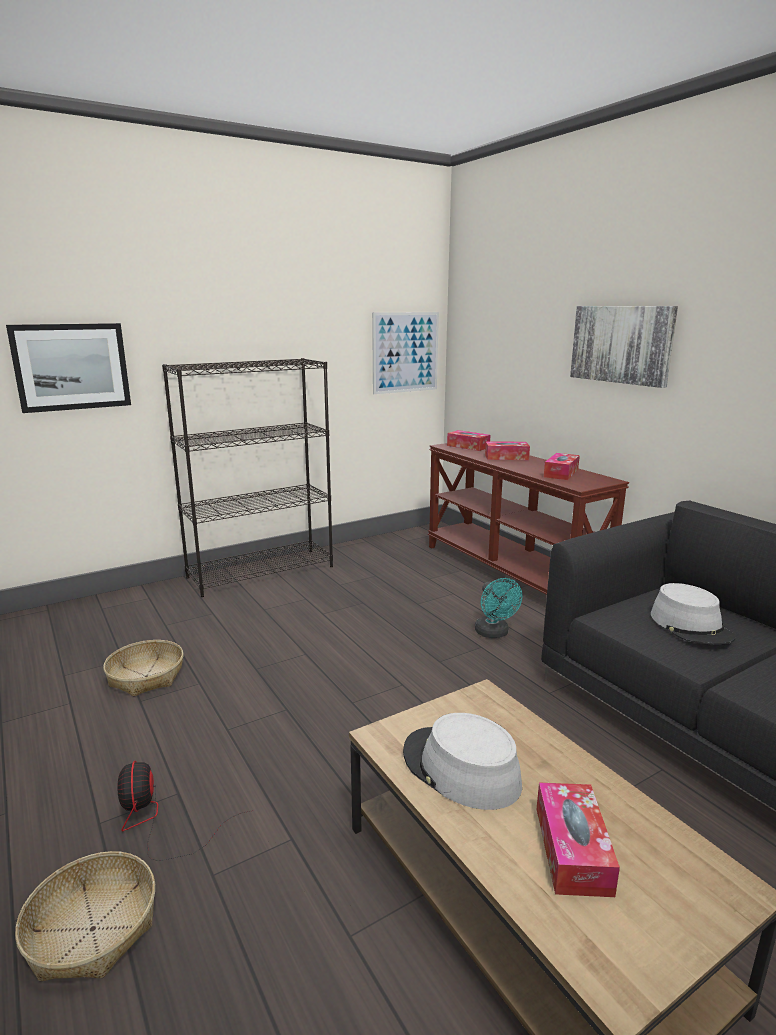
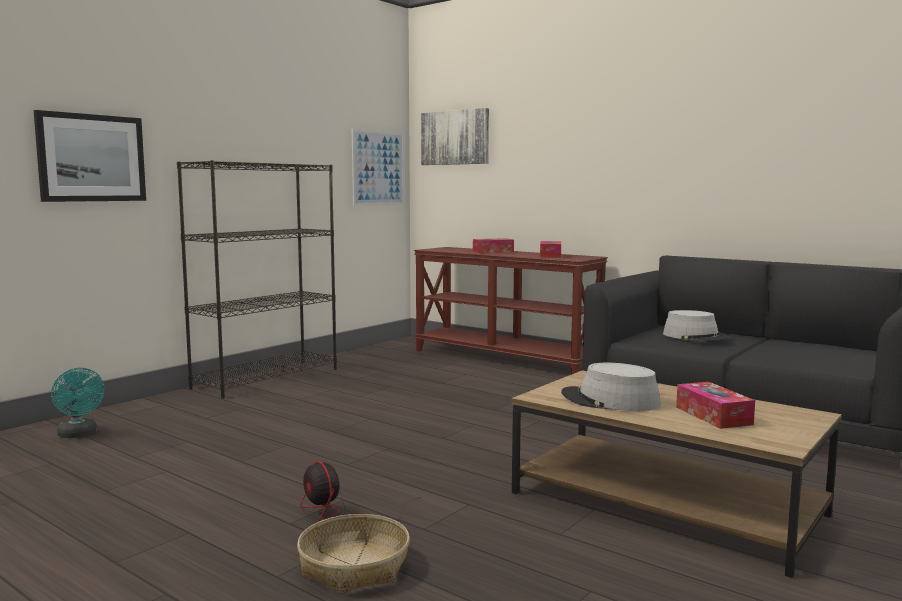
camera: 20 degrees left, 10 degrees down
basket [103,640,184,696] -> none
tissue box [447,430,490,451] -> none
turquoise fan [475,578,522,638] -> turquoise fan moved to [51,368,105,438]
picture [570,306,678,388] -> picture moved to [421,108,489,165]

